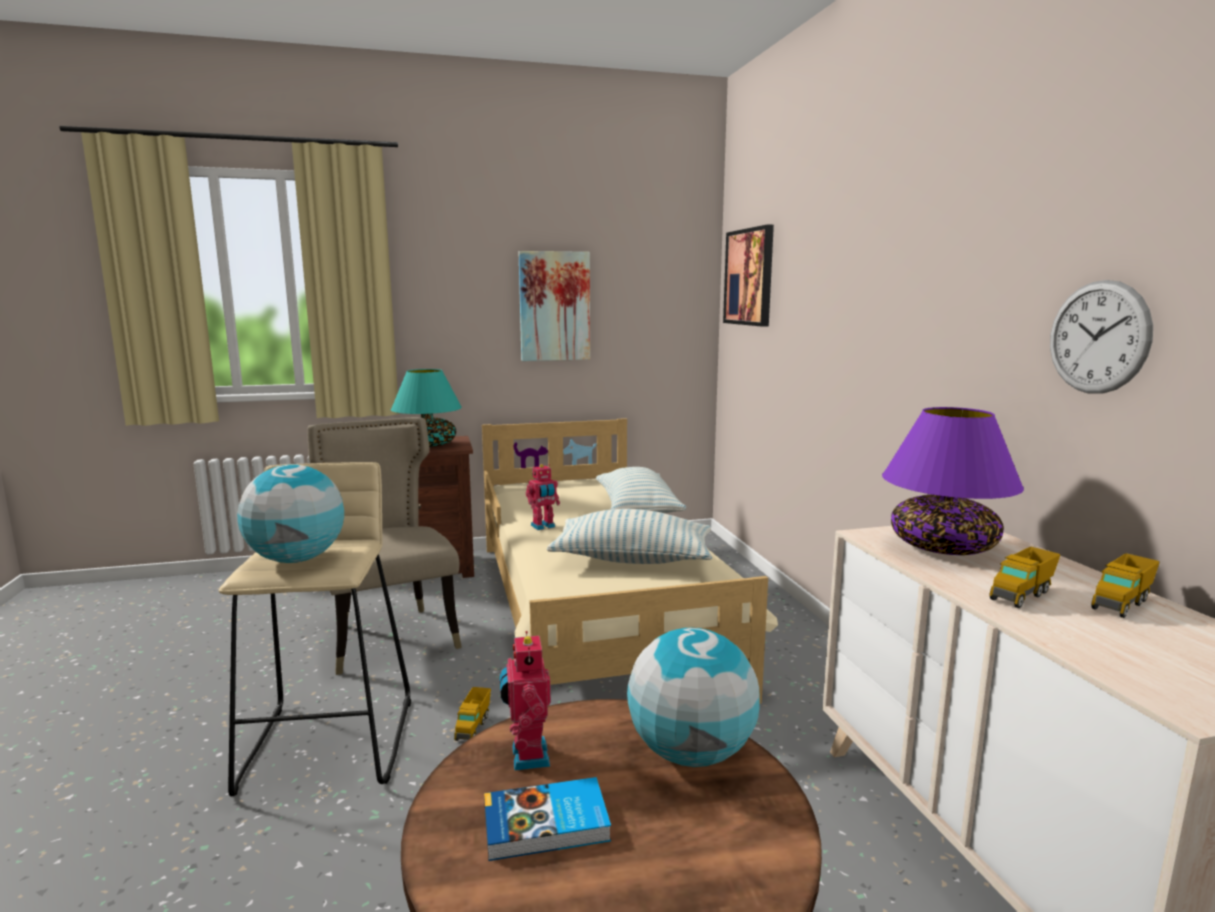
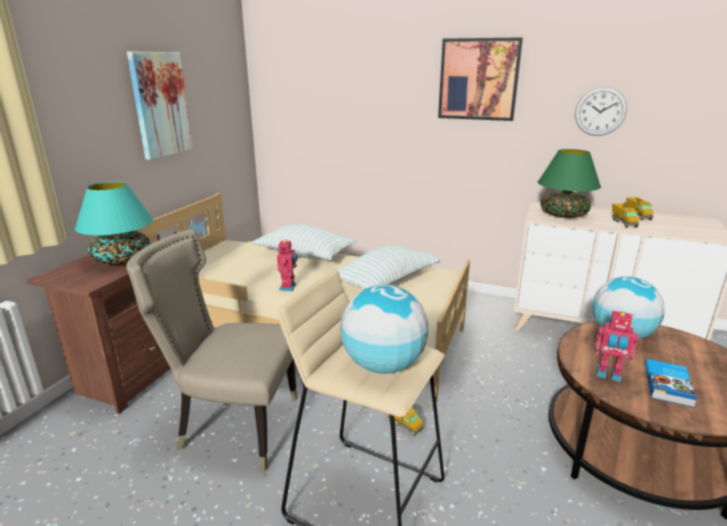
camera: 55 degrees left, 10 degrees up
picture [723,225,774,327] -> picture moved to [438,37,523,121]
purple table lamp [882,407,1024,555] -> green table lamp [538,149,601,218]

